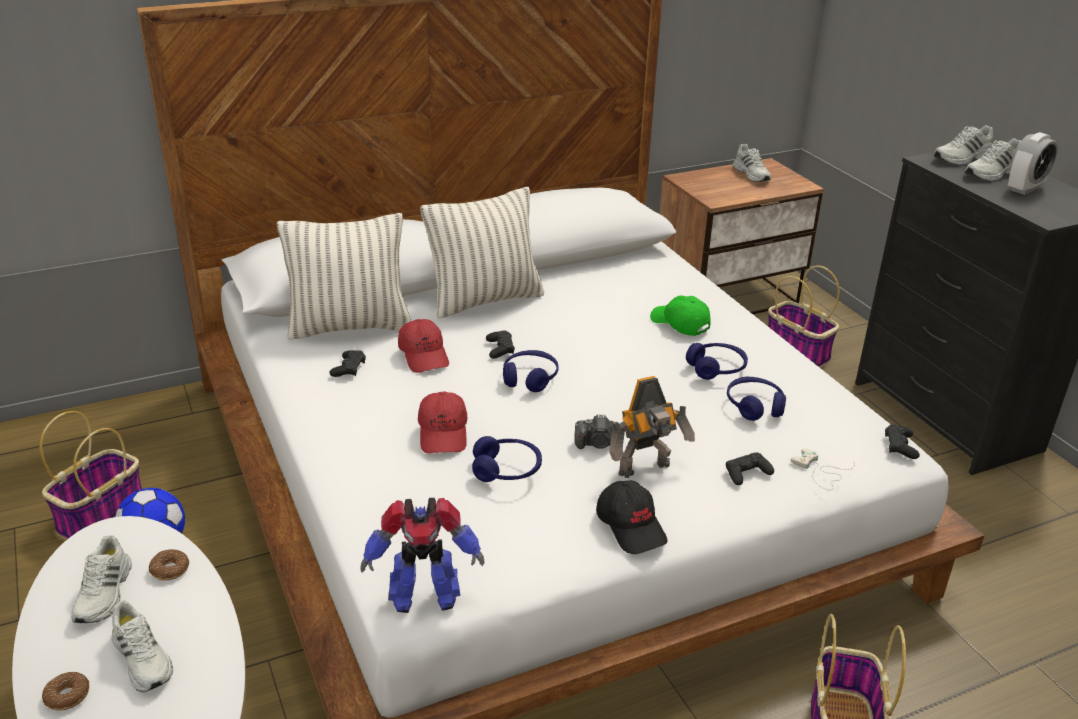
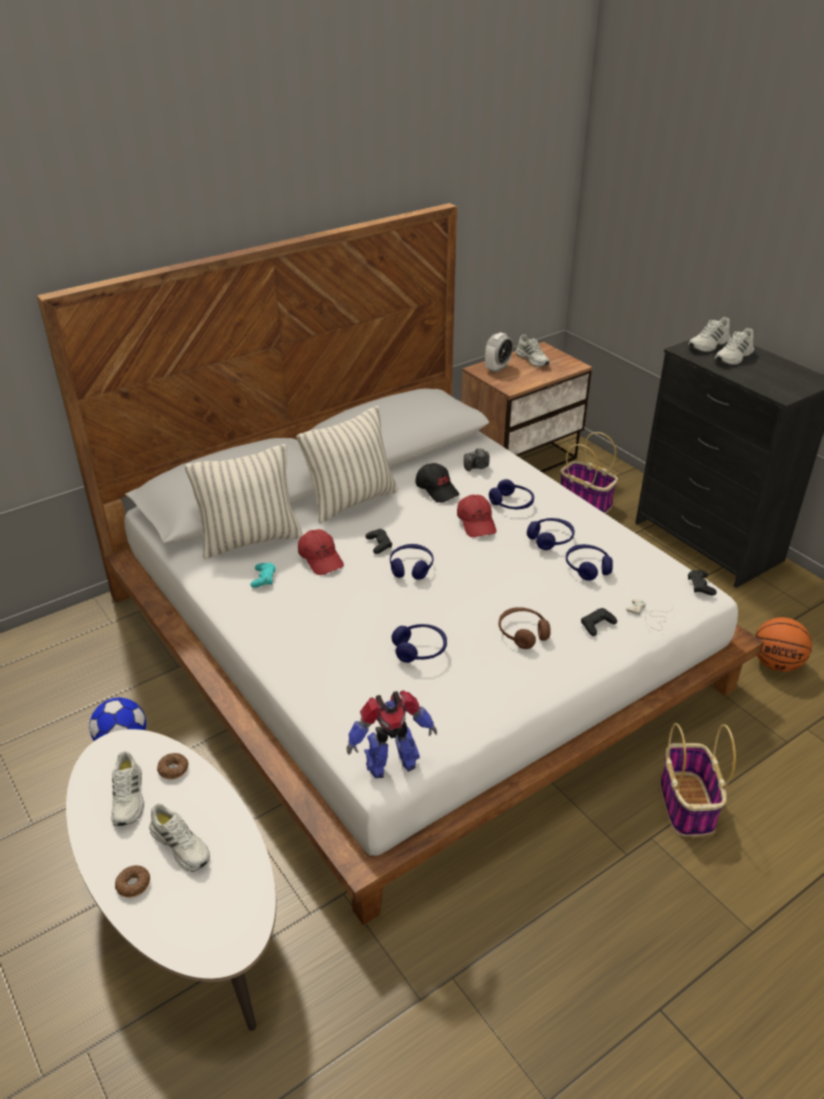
camera: 10 degrees left, 5 degrees up
basket [40,411,142,540] -> none
black game controller [329,350,366,377] -> turquoise game controller [250,563,276,588]
red cap [418,391,467,454] -> red cap moved to [457,495,496,537]
camera [575,414,614,449] -> camera moved to [464,448,490,471]
black cap [596,480,667,554] -> black cap moved to [415,463,459,503]
toy robot [609,376,695,478] -> brown headphones [499,607,551,649]
green cap [650,295,711,336] -> blue headphones [489,479,534,509]
alarm clock [1008,132,1058,195] -> alarm clock moved to [485,333,513,373]
none -> basketball [755,617,812,672]

